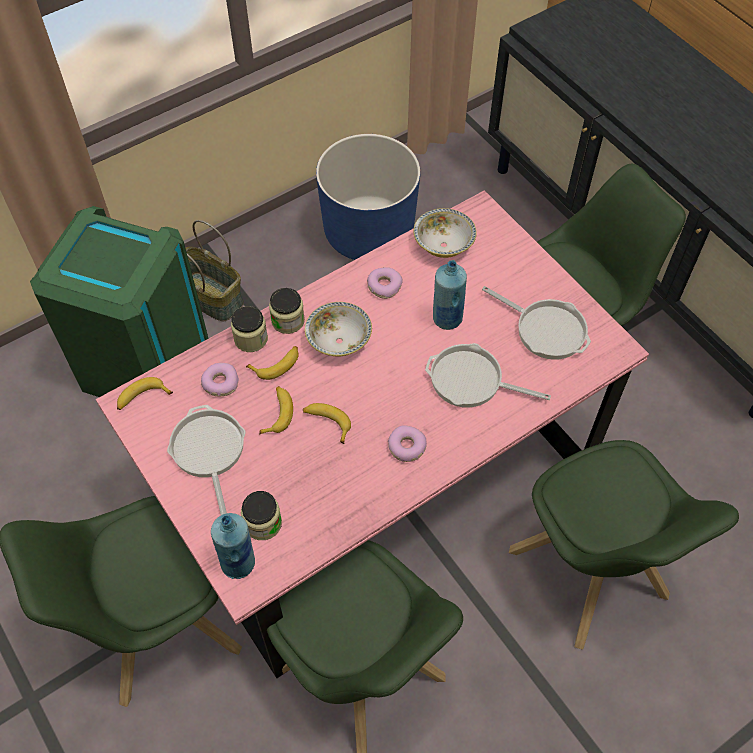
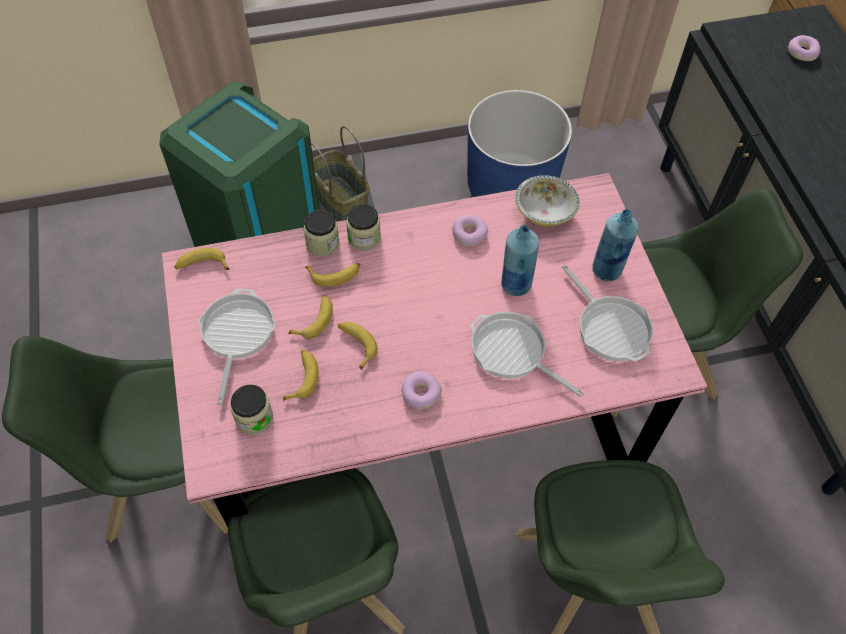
camera: 20 degrees right, 0 degrees up
donut [201,363,239,396] -> donut moved to [788,35,820,61]
blue bottle [211,513,255,579] -> blue bottle moved to [592,209,639,281]
bowl [305,302,372,357] -> none
none -> banana [283,349,319,401]

